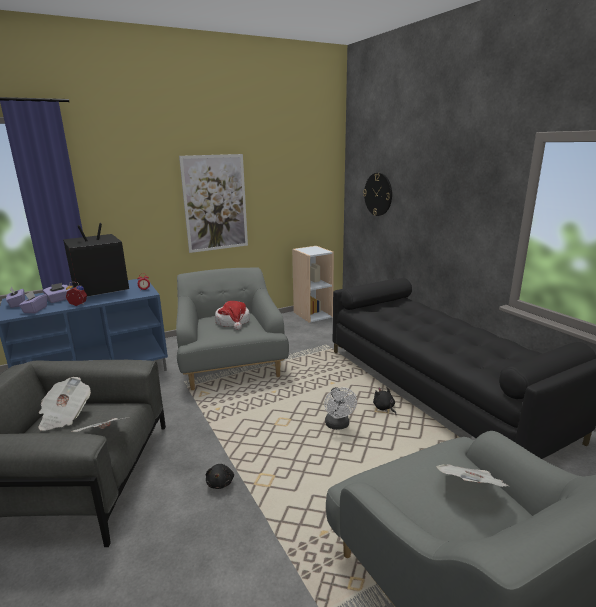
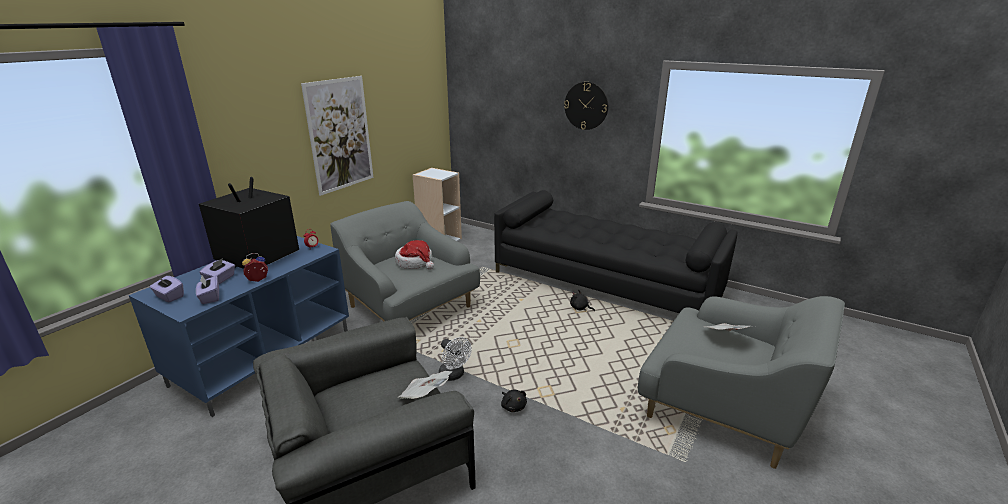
camera: 30 degrees left, 5 degrees up
newspaper [38,377,91,431] -> none
white fan [324,387,357,430] -> white fan moved to [439,337,472,381]
wall clock [363,173,392,216] -> wall clock moved to [564,82,608,130]

